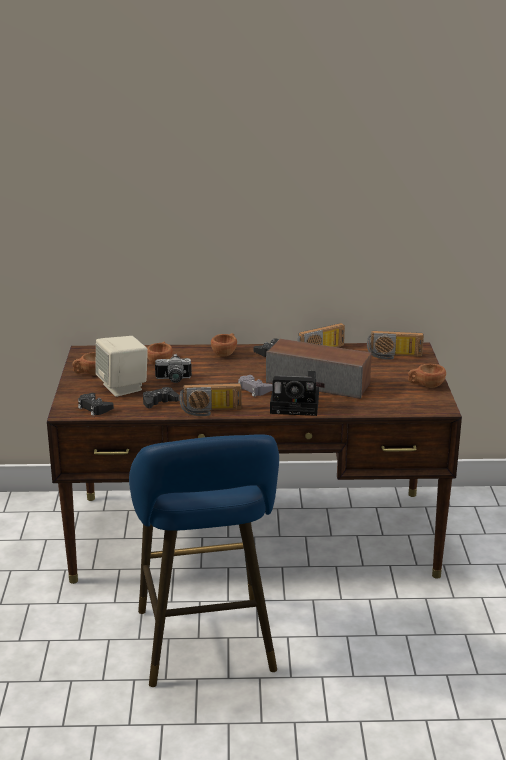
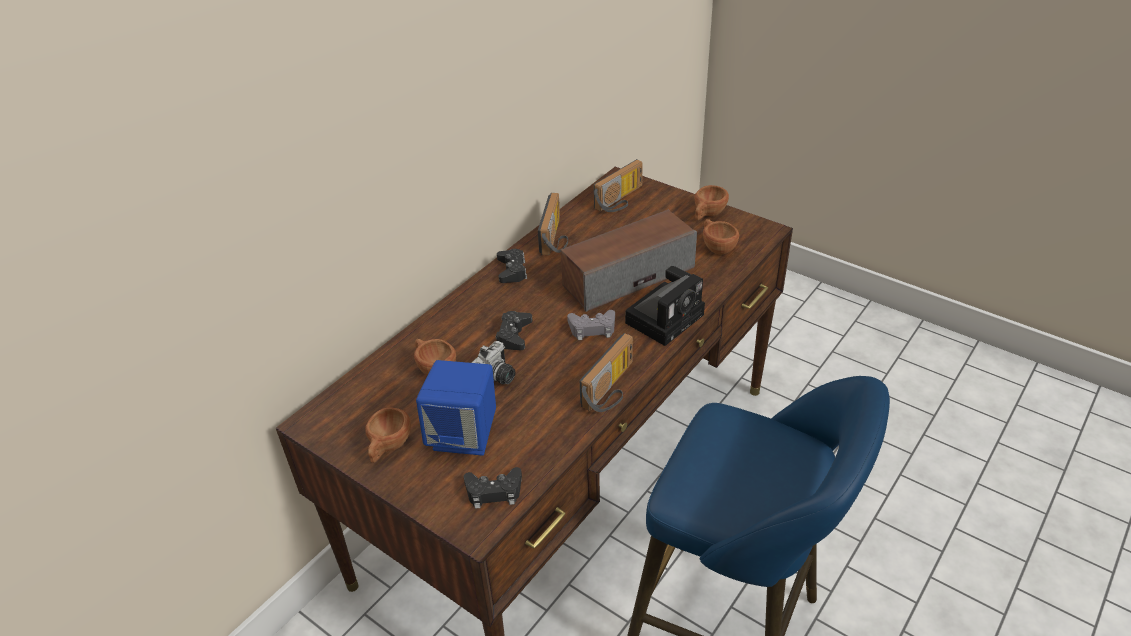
camera: 50 degrees left, 15 degrees up
beige speaker [95,336,148,397] -> blue speaker [416,360,496,455]
black game controller [143,387,179,408] -> black game controller moved to [496,311,533,350]
brown cup [211,333,237,357] -> brown cup moved to [703,219,739,254]

